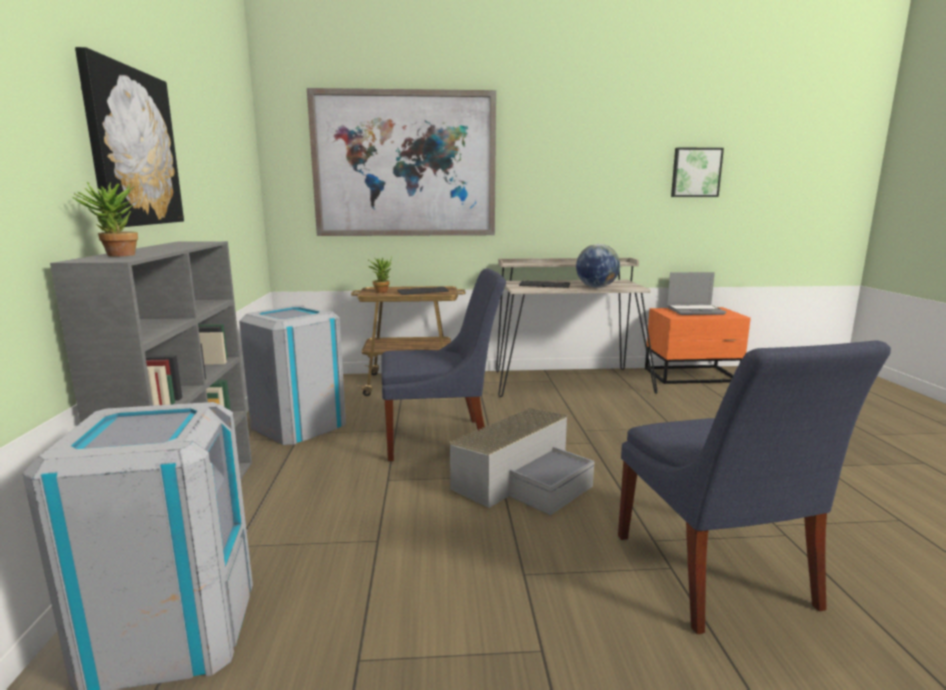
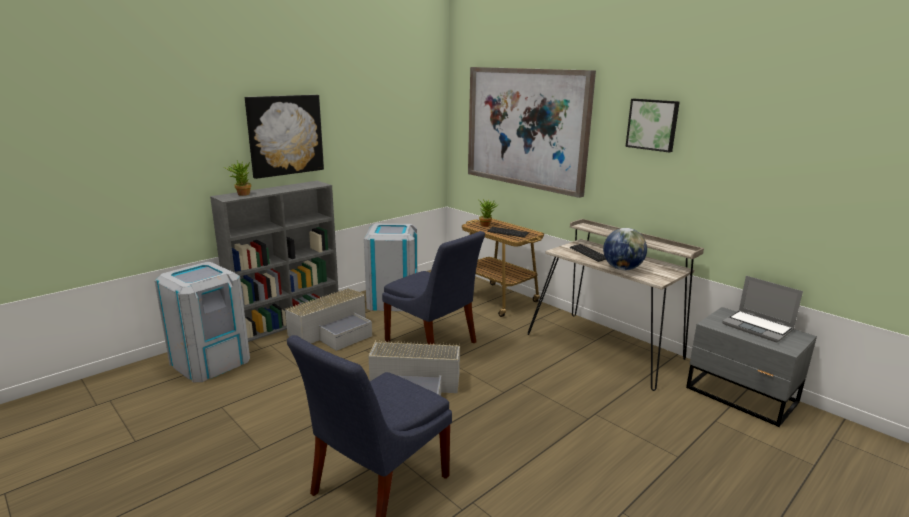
camera: 50 degrees right, 5 degrees up
orange nightstand [645,307,751,384] -> grey nightstand [686,307,817,427]
picture [671,148,724,197] -> picture moved to [625,99,680,153]
none -> grey storage box [285,288,372,351]

